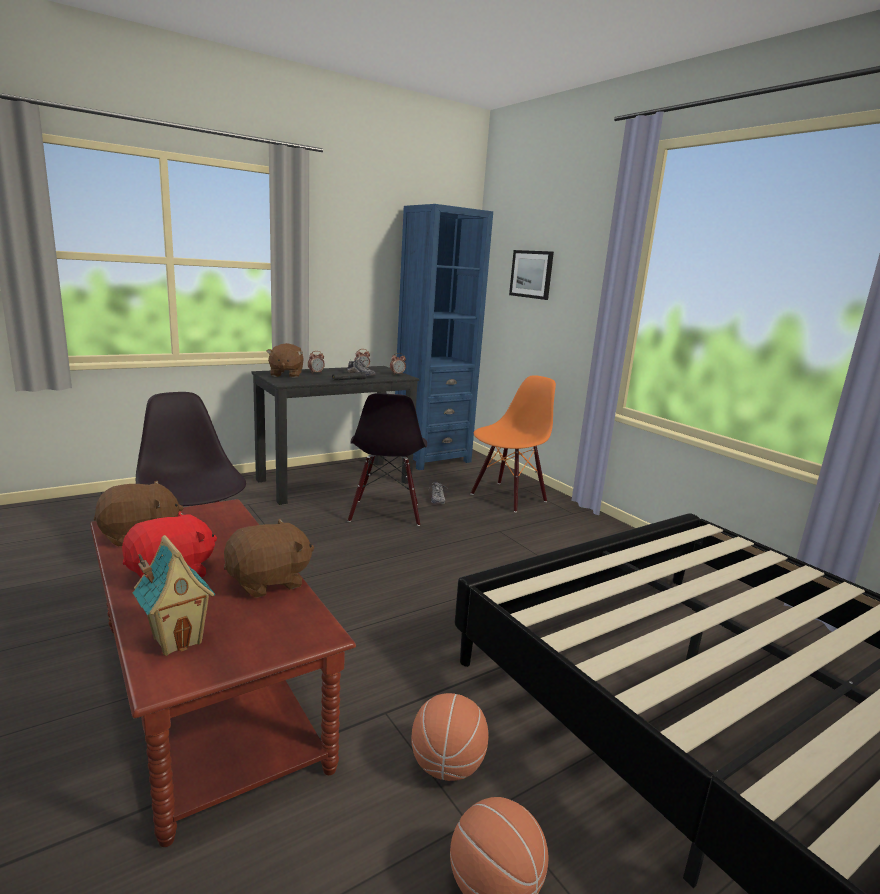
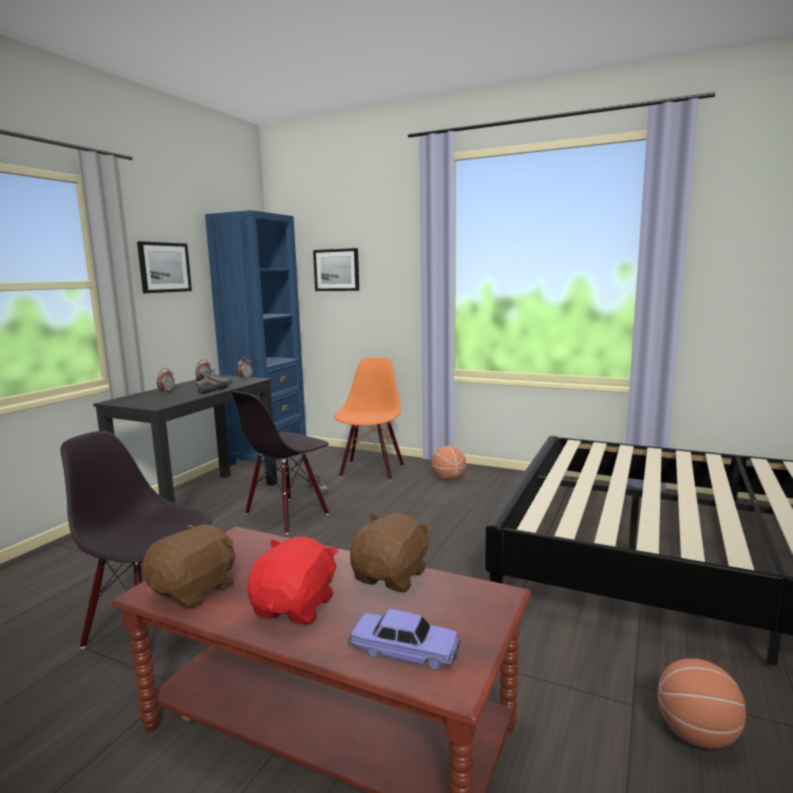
camera: 30 degrees left, 5 degrees down
toy house [133,535,216,656] -> toy car [348,609,460,671]
brown plush toy [266,343,304,378] -> none
black chair [348,393,427,526] -> black chair turned 75 degrees clockwise [231,391,329,534]
basketball [411,693,489,781] -> basketball moved to [432,446,466,480]
none -> picture [137,241,192,293]

